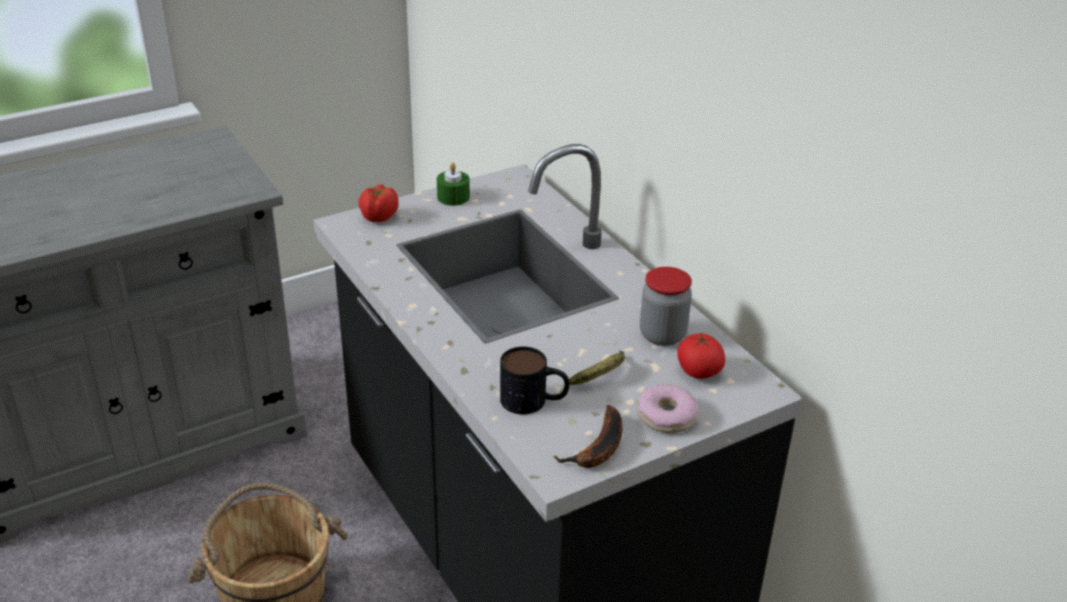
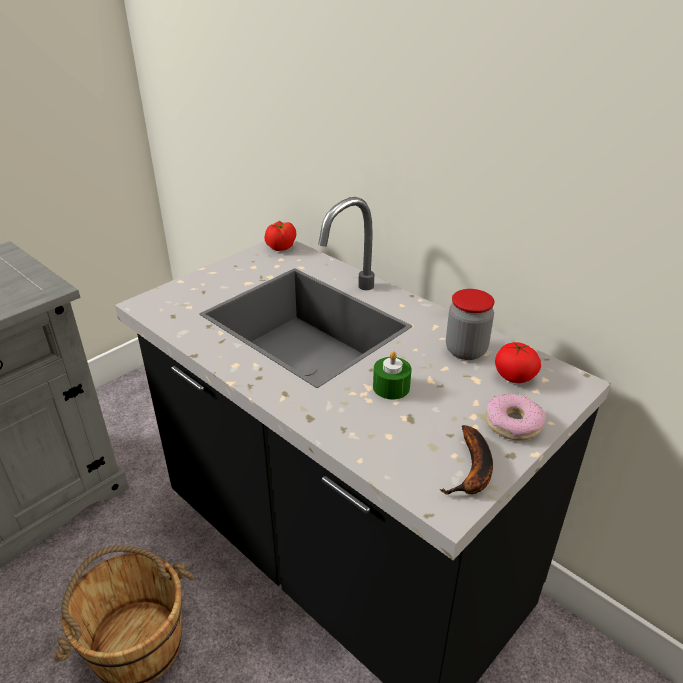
camera: 15 degrees left, 0 degrees up
tomato [358,184,399,222] -> tomato moved to [265,221,296,251]
green candle [437,162,470,206] -> green candle moved to [373,351,412,399]
mug [500,346,569,414] -> none
banana [569,351,625,385] -> none

